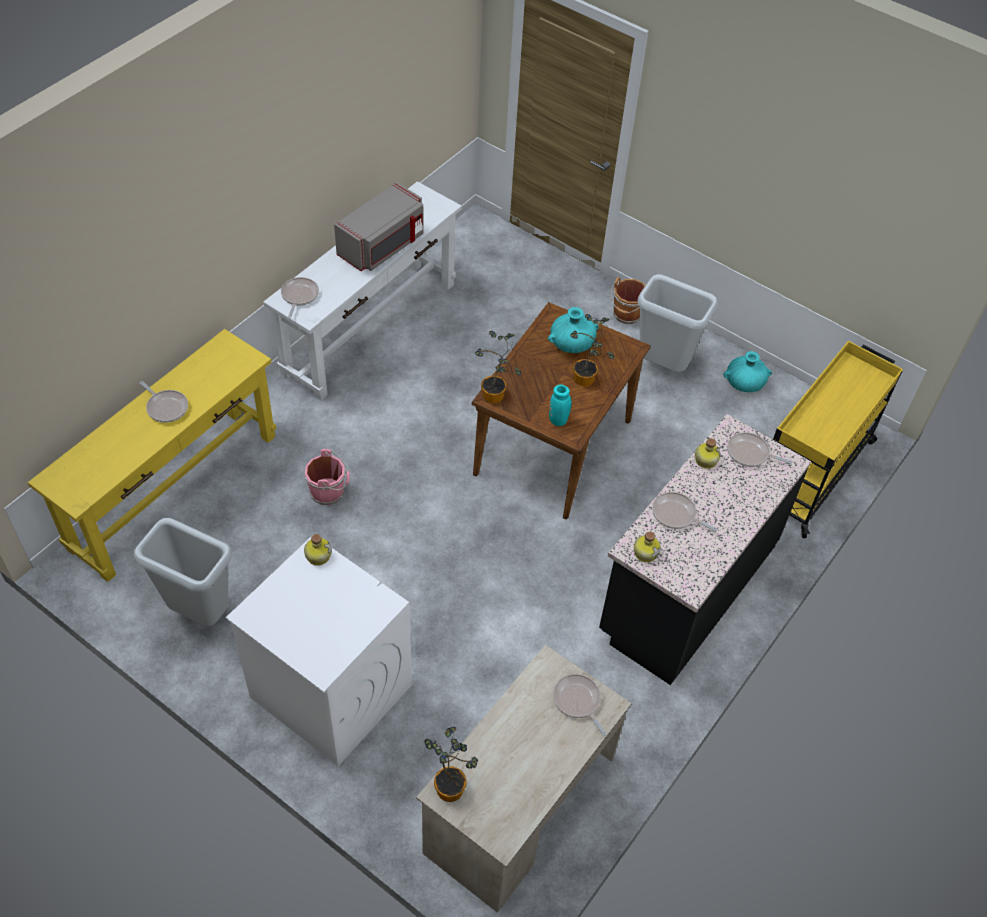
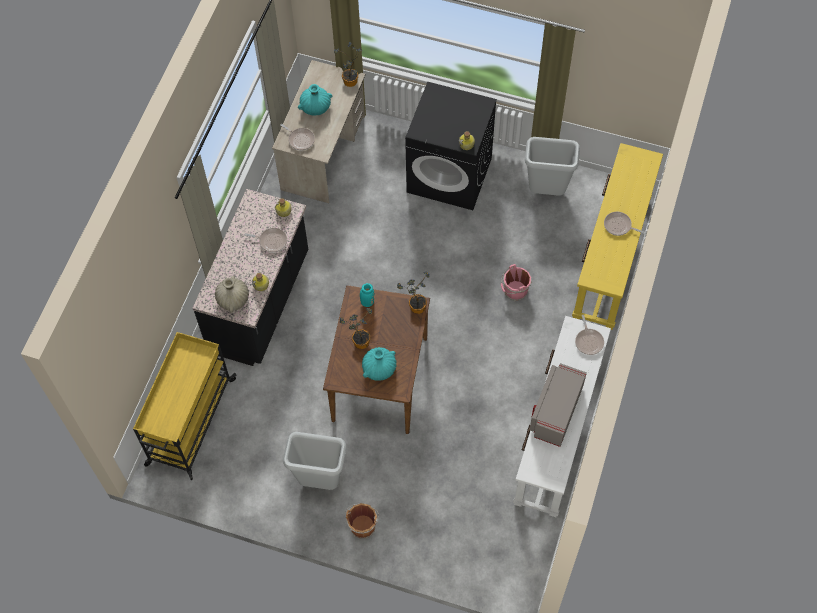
camera: 165 degrees right, 10 degrees up
white washing machine [226,536,412,766] -> black washing machine [405,81,497,210]
turquoise vase [723,351,772,392] -> turquoise vase moved to [298,84,332,115]
frying pan [727,432,792,467] -> beige vase [215,276,249,313]

